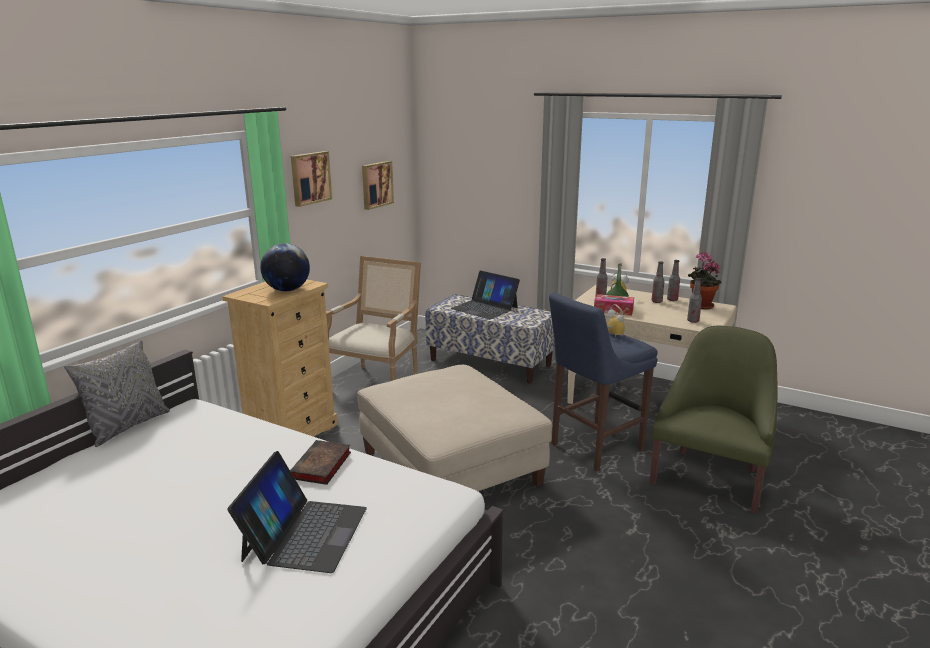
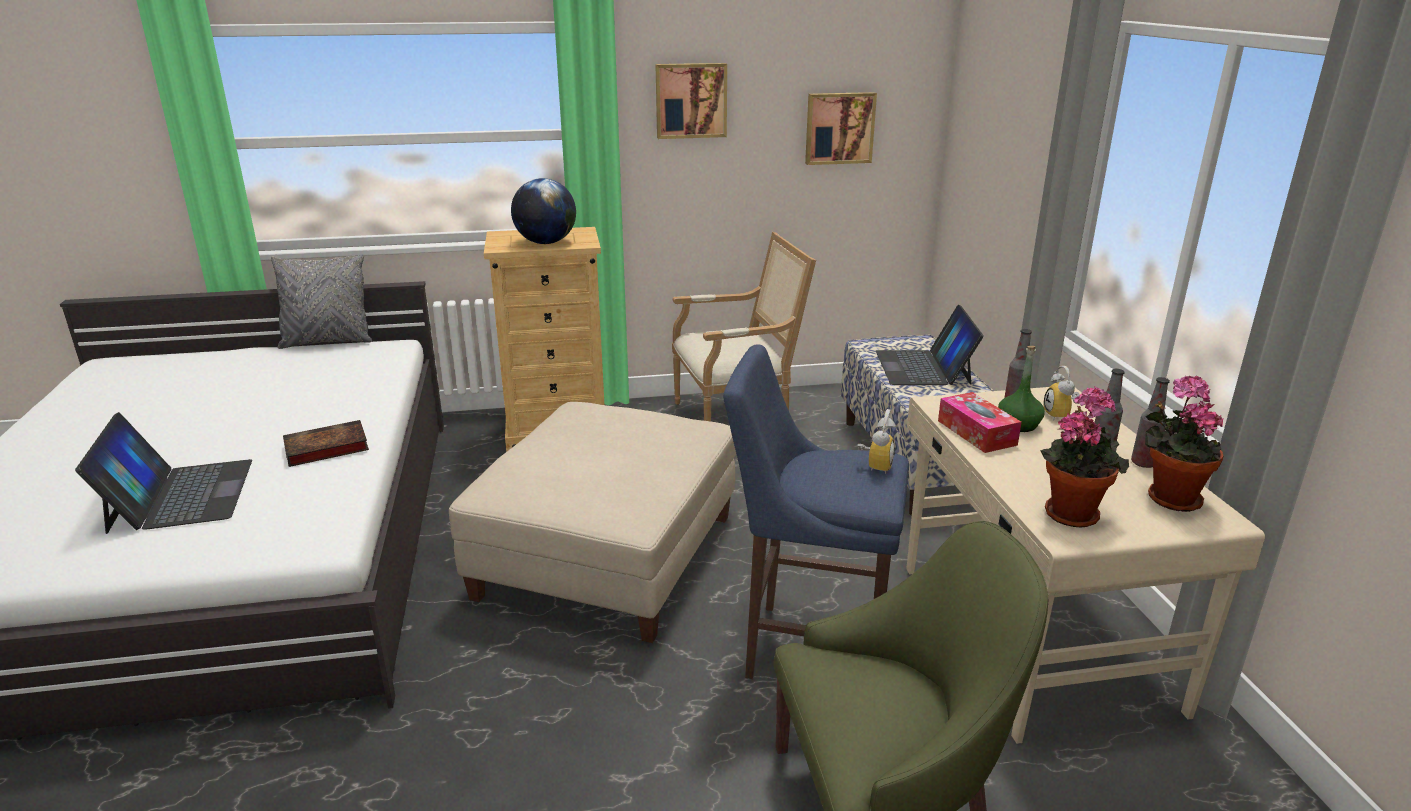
camera: 50 degrees right, 5 degrees up
laptop [227,451,367,573] -> laptop turned 75 degrees counterclockwise [75,412,252,534]
bottle [687,278,702,323] -> potted plant [1040,386,1129,528]

